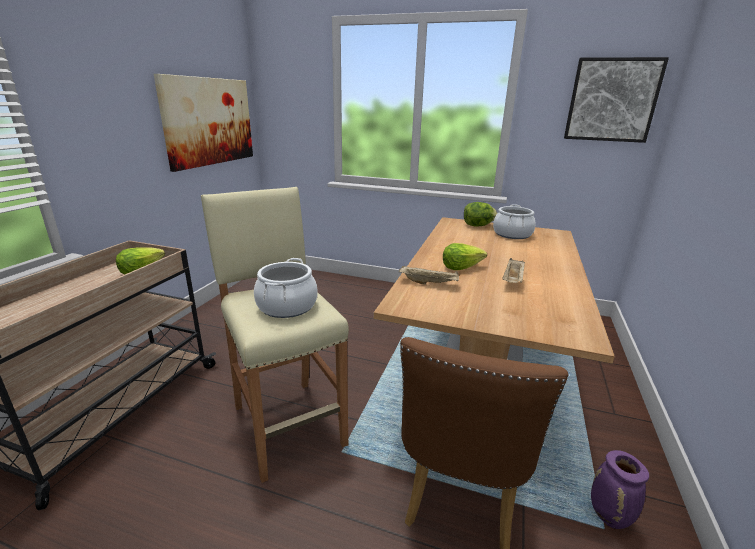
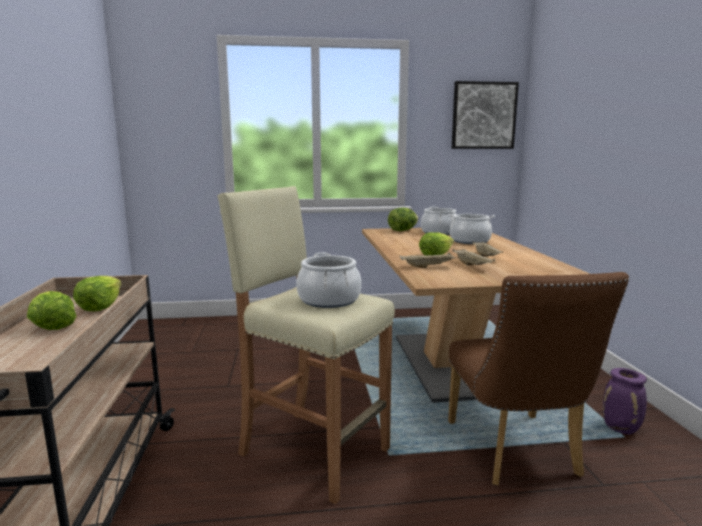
camera: 25 degrees left, 10 degrees down
picture [154,74,253,172] -> none
none -> lettuce [27,291,76,330]
none -> cooking pot [449,214,495,244]
none -> beige tray [453,249,495,266]

